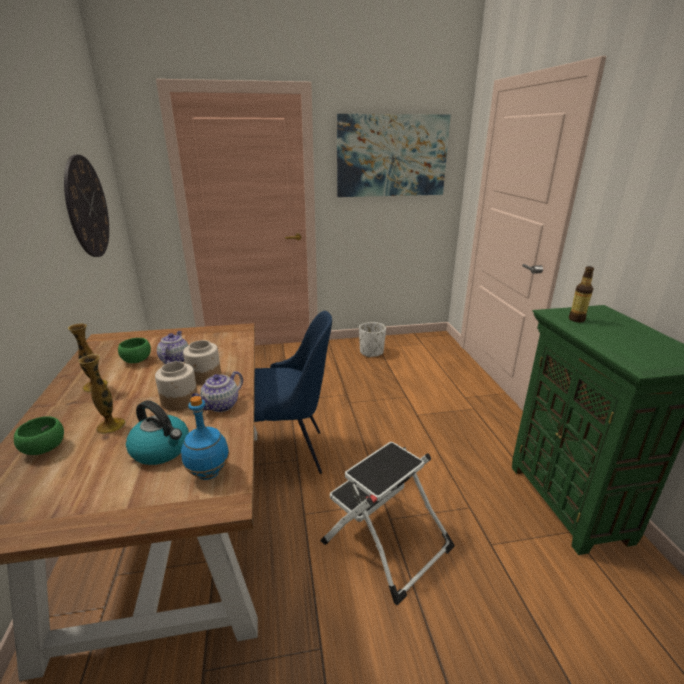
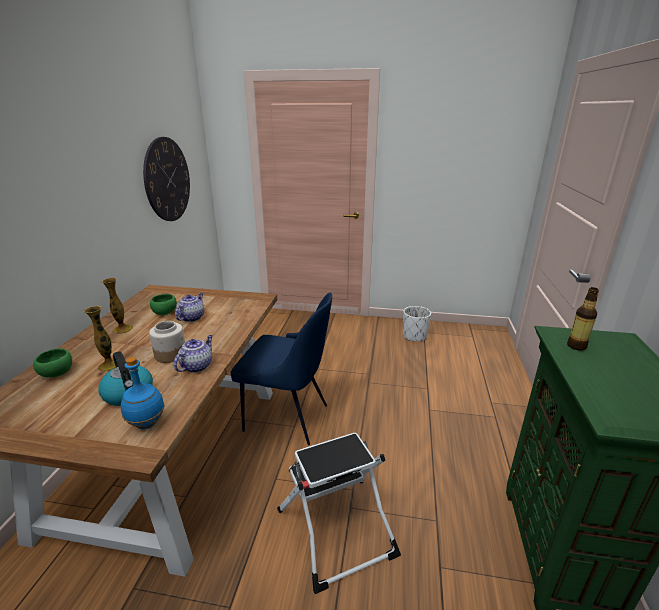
camera: 20 degrees right, 0 degrees up
jar [183,340,221,384] -> none
teapot [191,371,243,412] -> teapot turned 150 degrees clockwise [174,335,213,373]
picture [337,114,451,197] -> none

